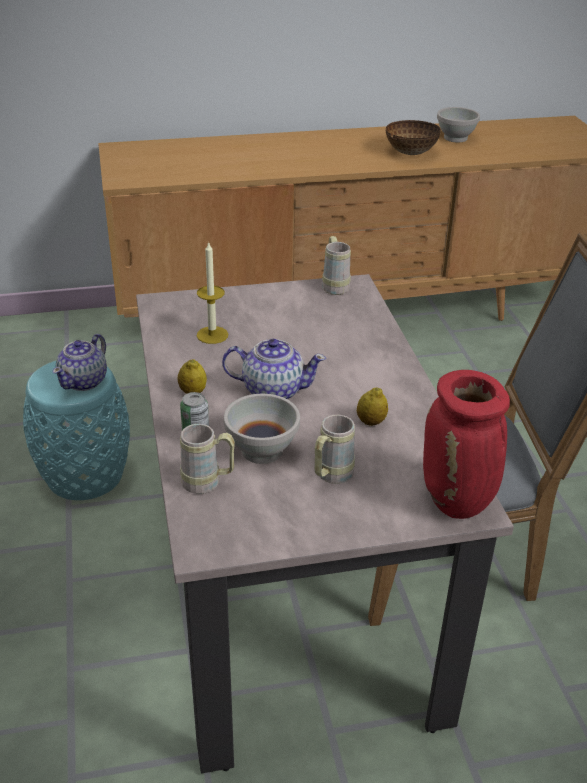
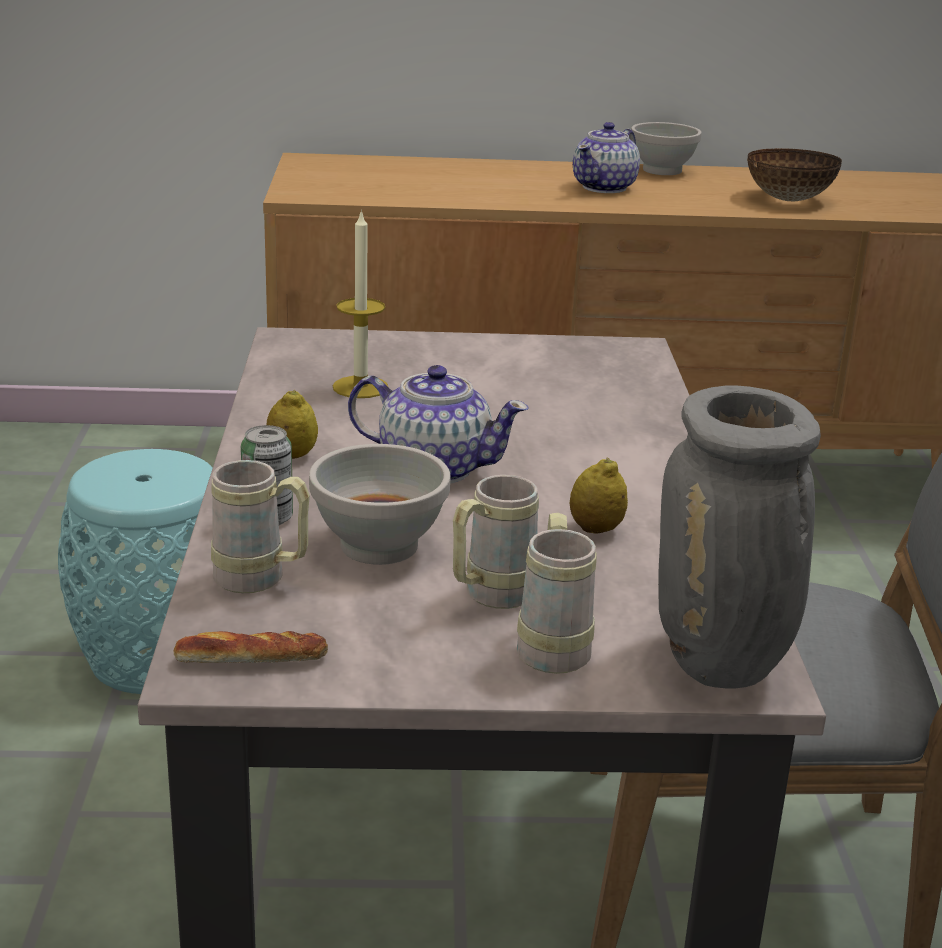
camera: 10 degrees right, 10 degrees down
teapot [53,334,107,391] -> teapot moved to [573,122,640,193]
beige mug [322,236,351,295] -> beige mug moved to [517,512,597,674]
red vase [423,370,510,519] -> grey vase [658,385,821,689]
white bowl [437,107,480,142] -> white bowl moved to [631,122,701,175]
none -> bread [174,631,328,663]

